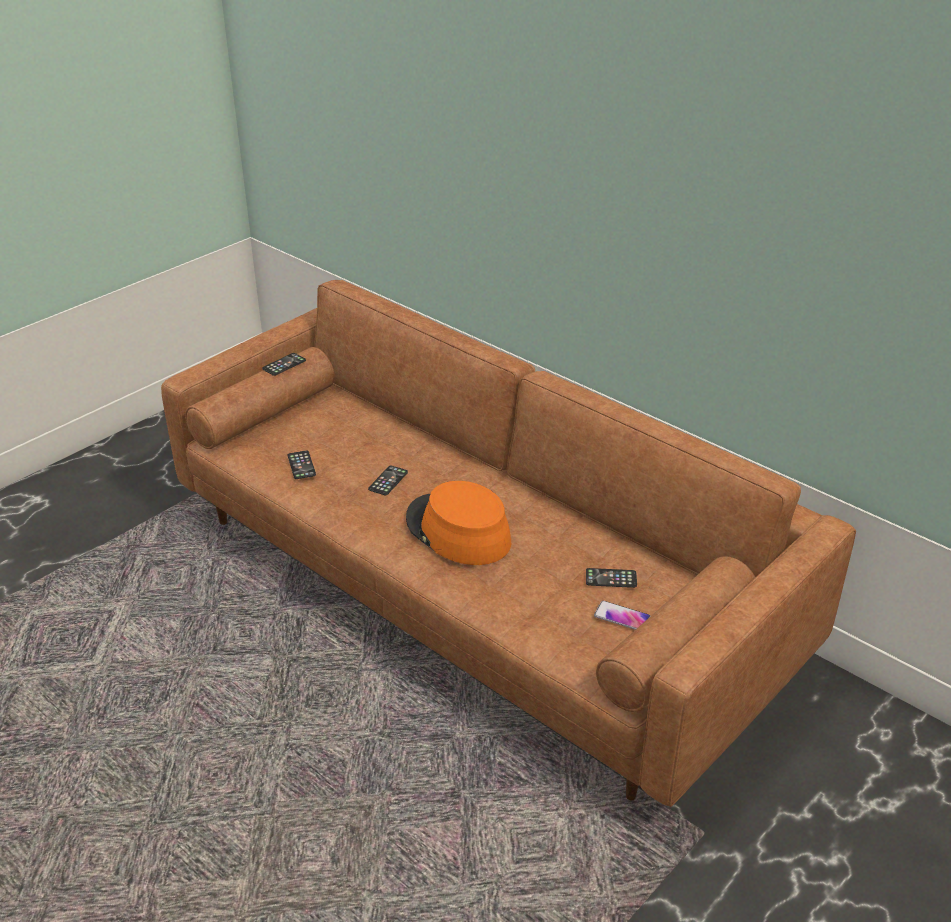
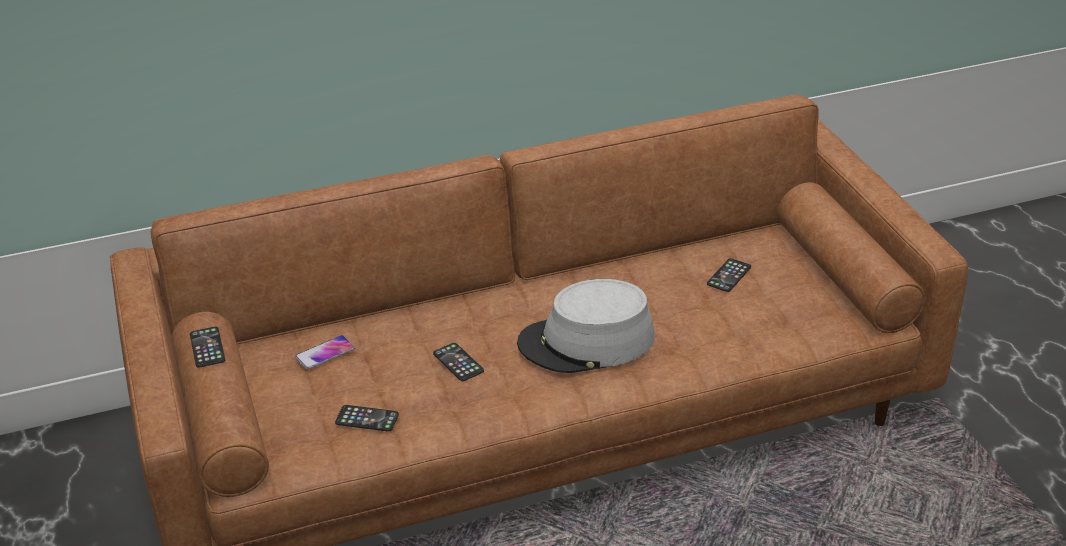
camera: 60 degrees left, 0 degrees up
orange hat [406,481,511,565] -> grey hat [517,279,655,373]
phone [594,601,650,630] -> phone moved to [295,335,355,370]

